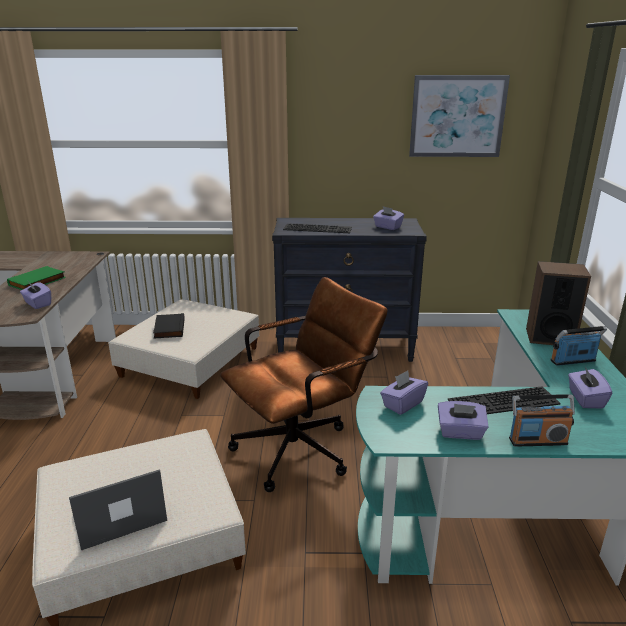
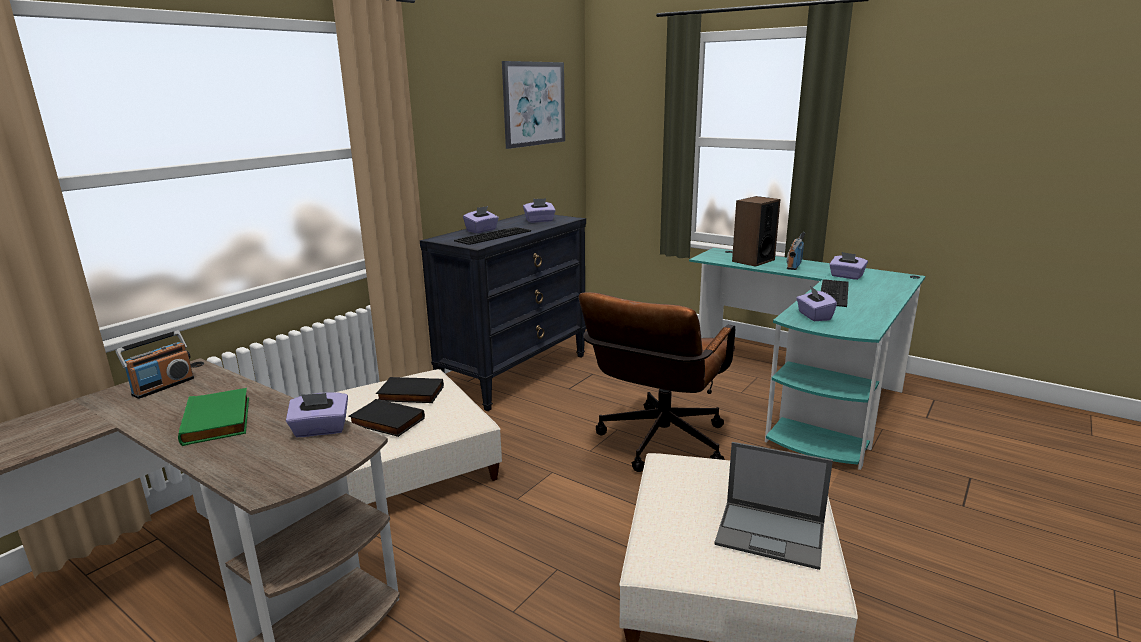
camera: 55 degrees left, 5 degrees down
laptop [69,469,167,550] -> laptop turned 75 degrees counterclockwise [714,442,833,570]
brown office chair [220,277,388,492] -> brown office chair turned 150 degrees counterclockwise [579,292,735,472]
purple tissue box [438,401,489,440] -> purple tissue box moved to [463,206,499,233]
radio [509,394,575,447] -> radio moved to [116,330,194,399]
none -> black book [376,377,444,403]

